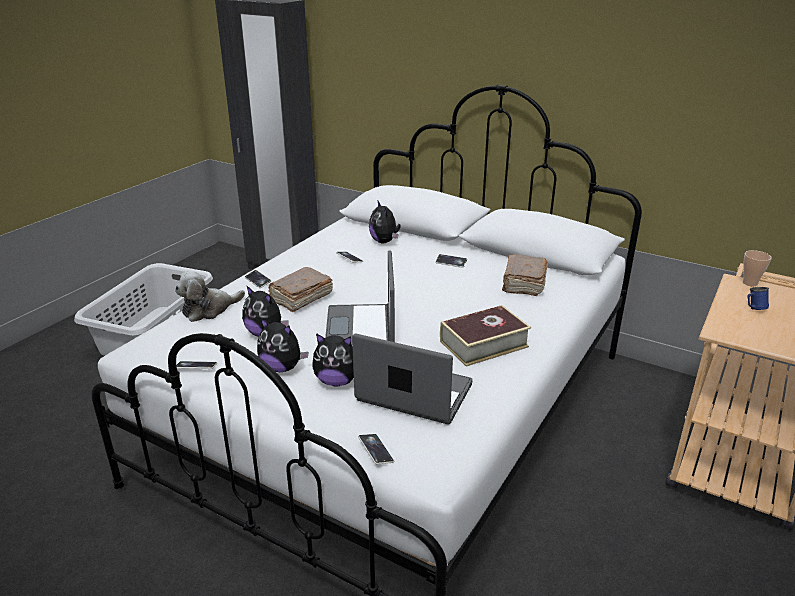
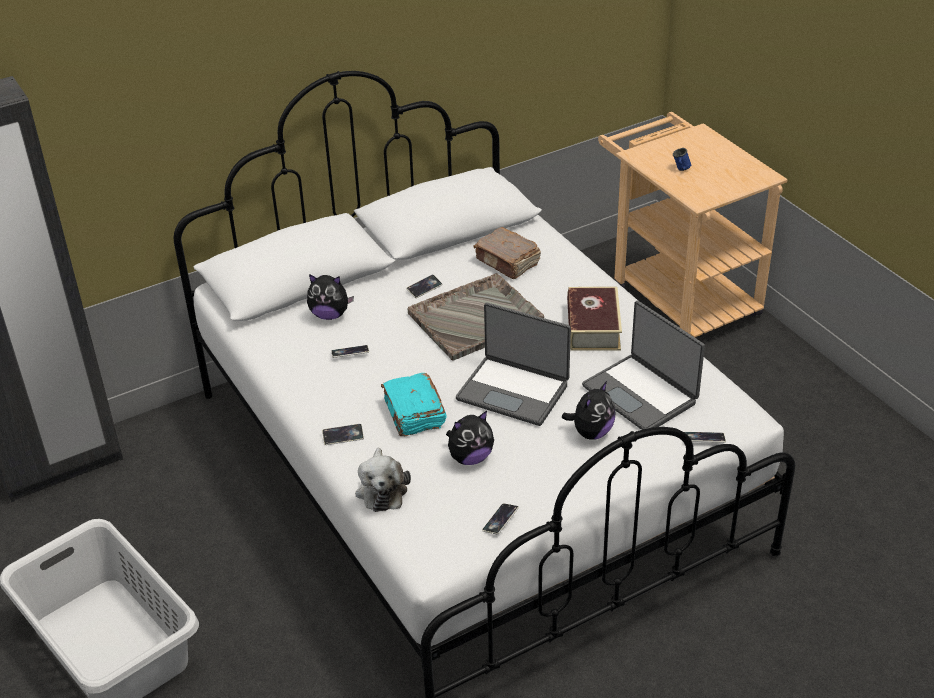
camera: 60 degrees left, 10 degrees up
plush toy [257,318,308,372] -> none
brown book [268,267,333,312] -> turquoise book [381,373,447,436]
laptop [352,333,473,424] -> laptop turned 90 degrees counterclockwise [582,301,705,430]
cup [743,250,772,286] -> none
none -> grey tray [408,273,544,361]

